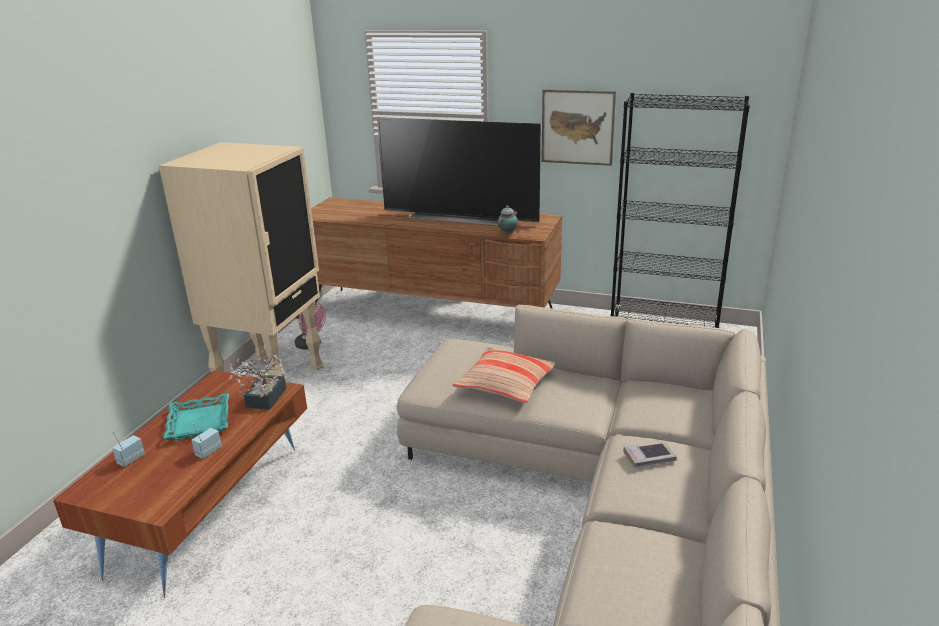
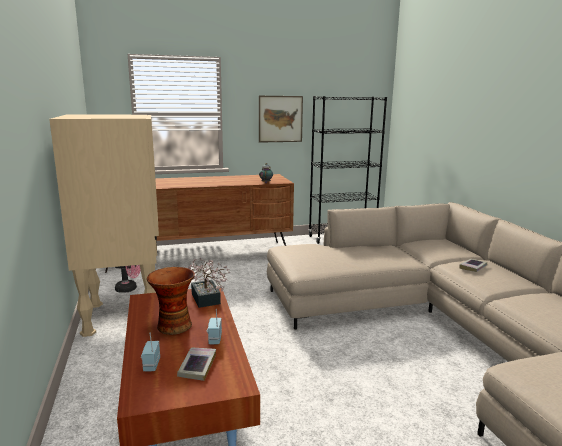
camera: 35 degrees left, 10 degrees down
turquoise tray [163,394,229,440] -> vase [147,267,195,335]
television [377,117,541,225] -> none
pillow [452,348,557,403] -> none
none -> book [177,348,216,381]

